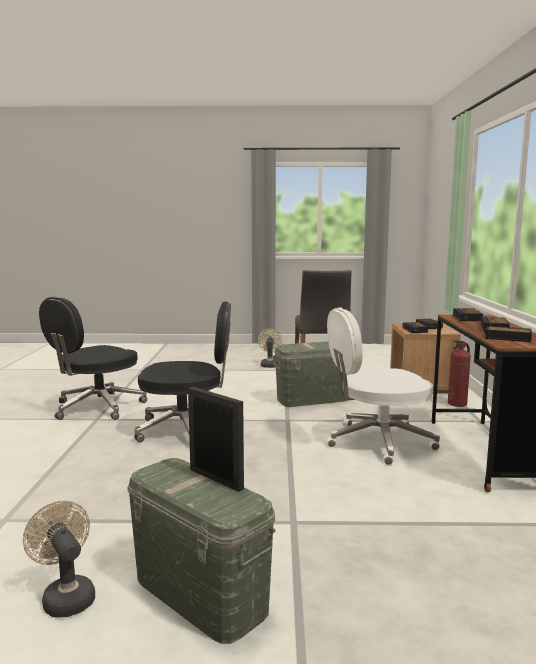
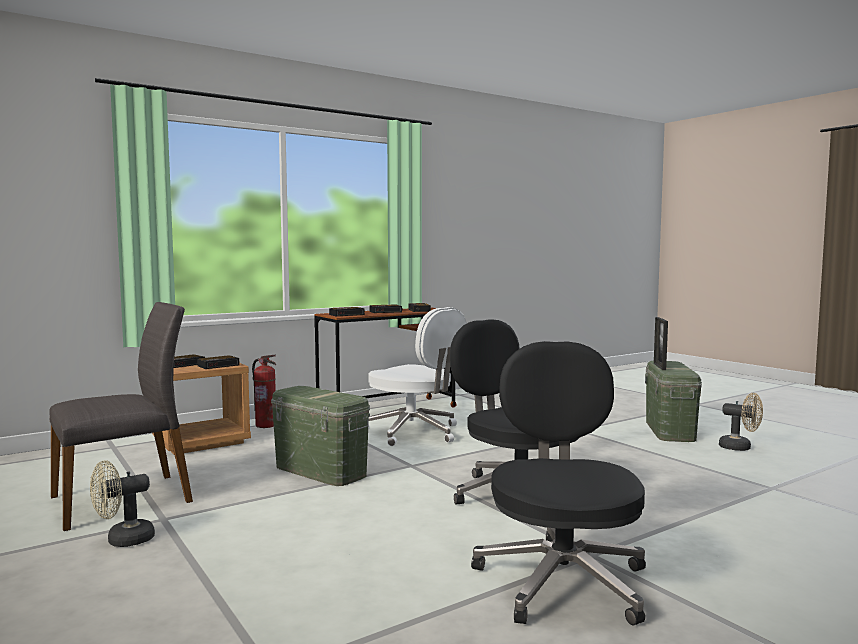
camera: 125 degrees left, 5 degrees down
beige fan [23,501,95,617] -> beige fan turned 75 degrees counterclockwise [719,393,763,451]
black office chair [39,297,147,420] -> black office chair turned 90 degrees counterclockwise [471,341,646,626]

